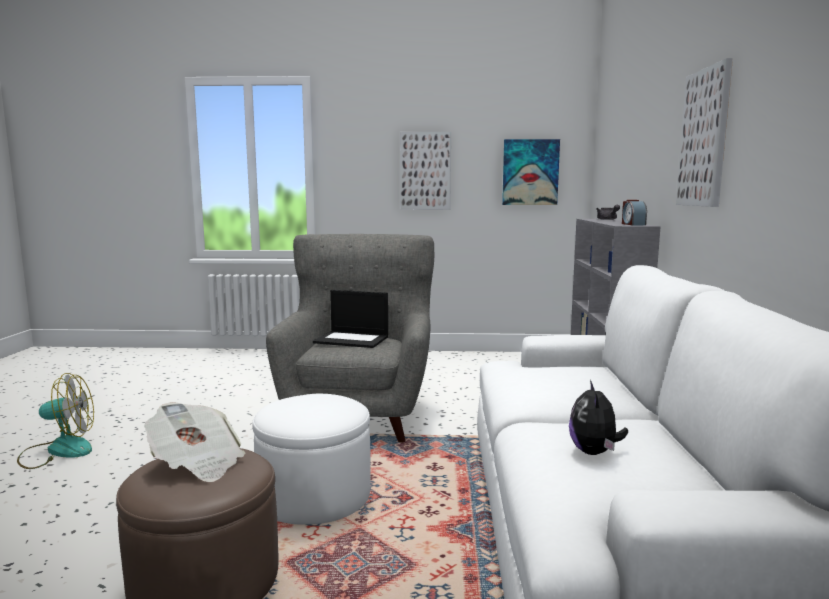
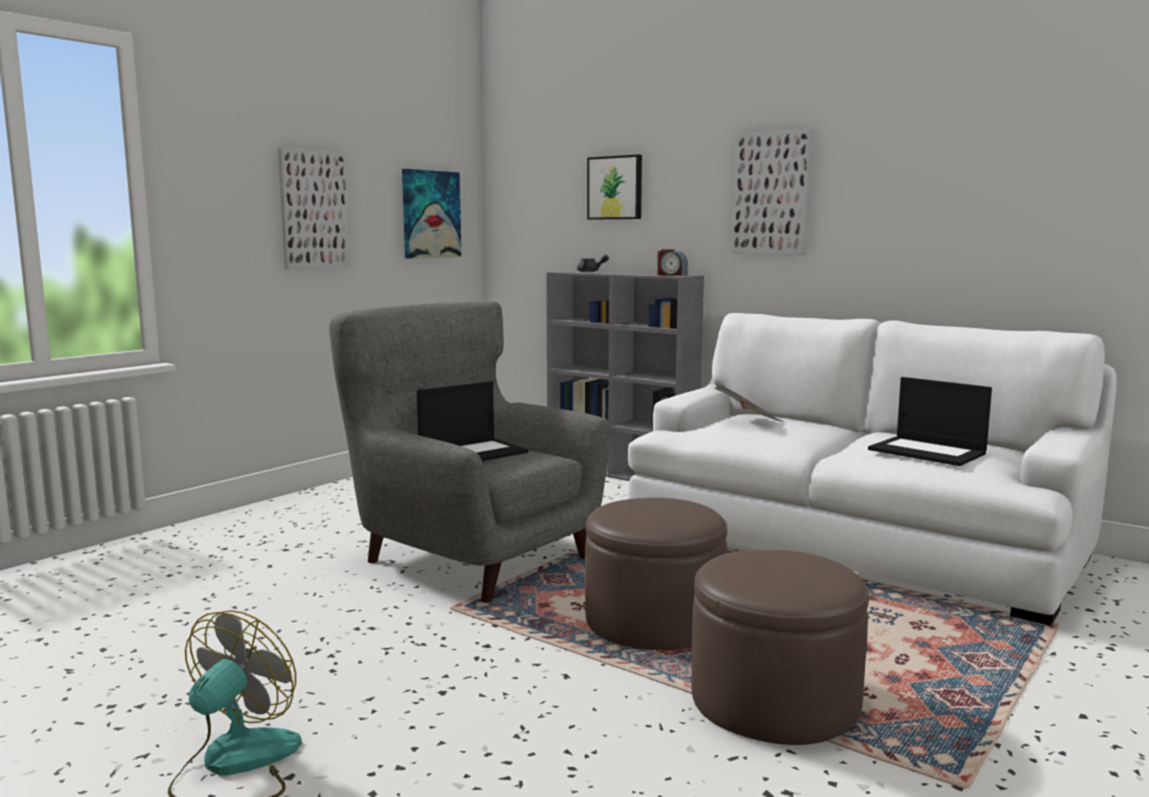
camera: 55 degrees left, 0 degrees up
newspaper [144,402,245,482] -> newspaper moved to [714,385,785,422]
white ottoman [252,394,371,525] -> brown ottoman [585,498,727,650]
plush toy [569,380,628,455] -> laptop [868,377,992,466]
none -> picture [587,155,642,219]

